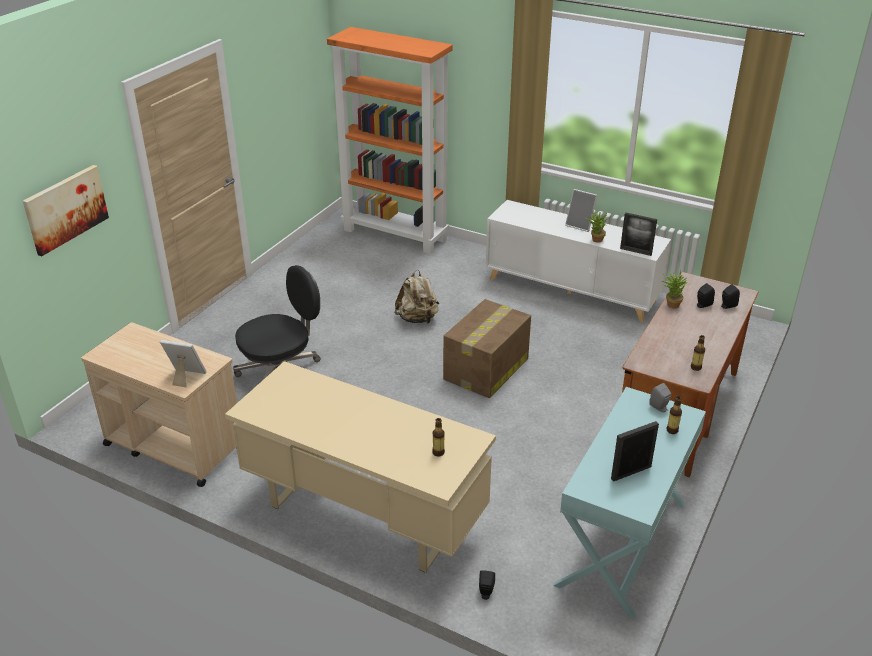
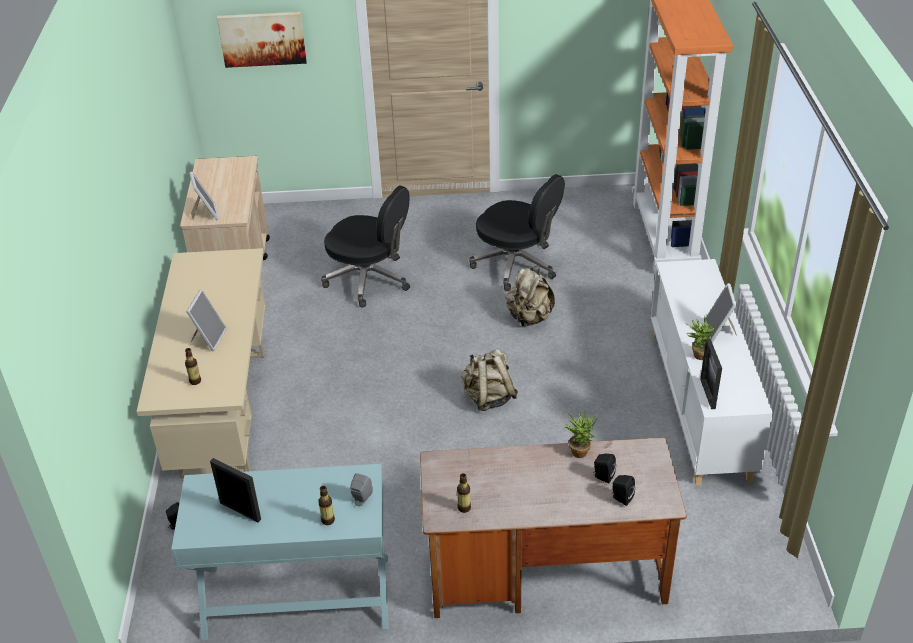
camera: 60 degrees right, 5 degrees up
cardboard box [443,299,531,398] -> beige backpack [461,348,518,411]
none -> picture frame [186,289,227,351]
none -> black office chair [469,174,565,291]

